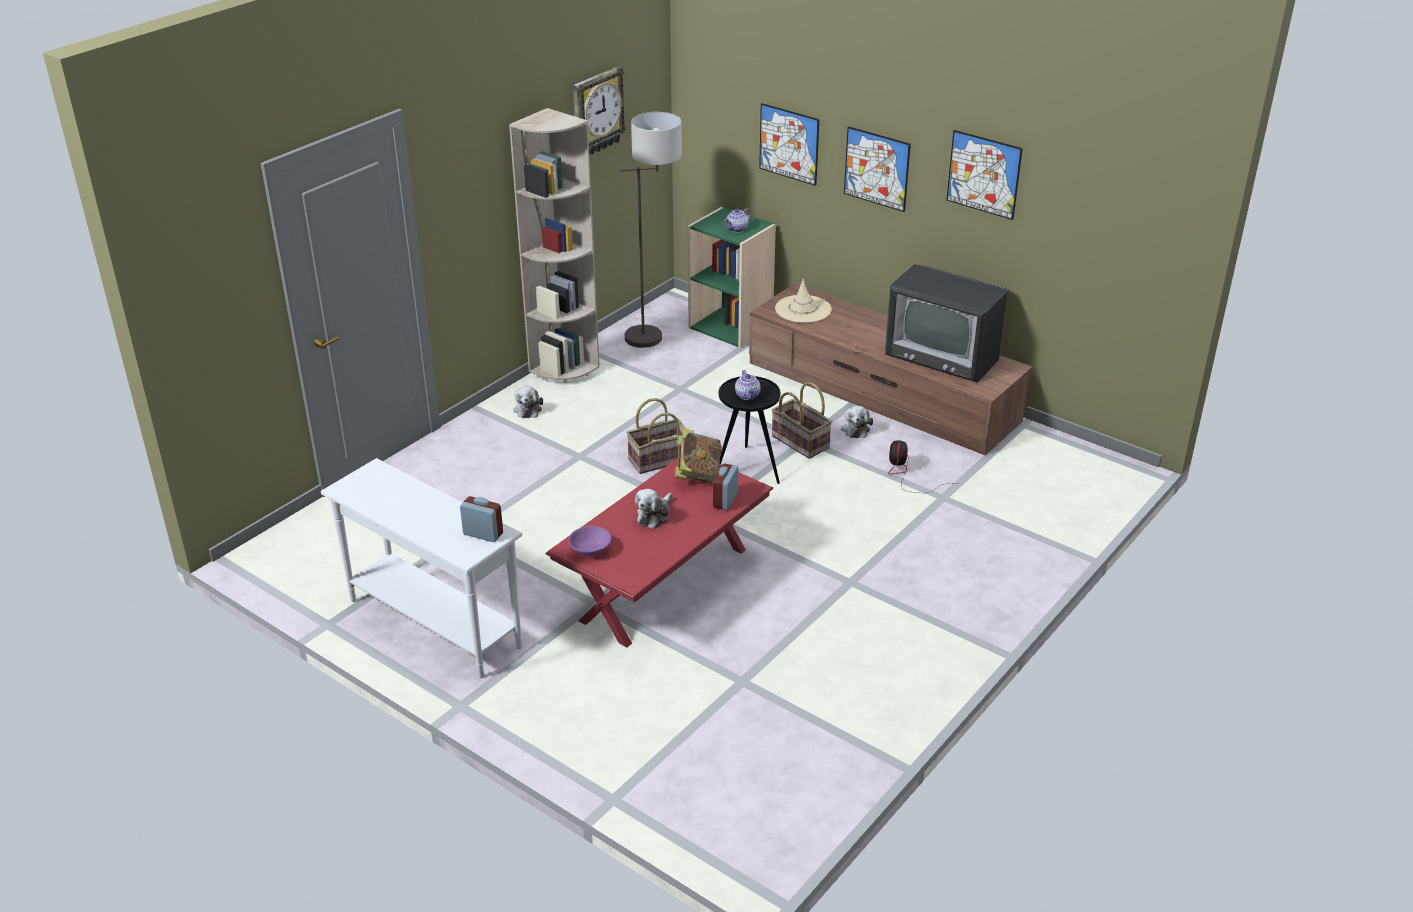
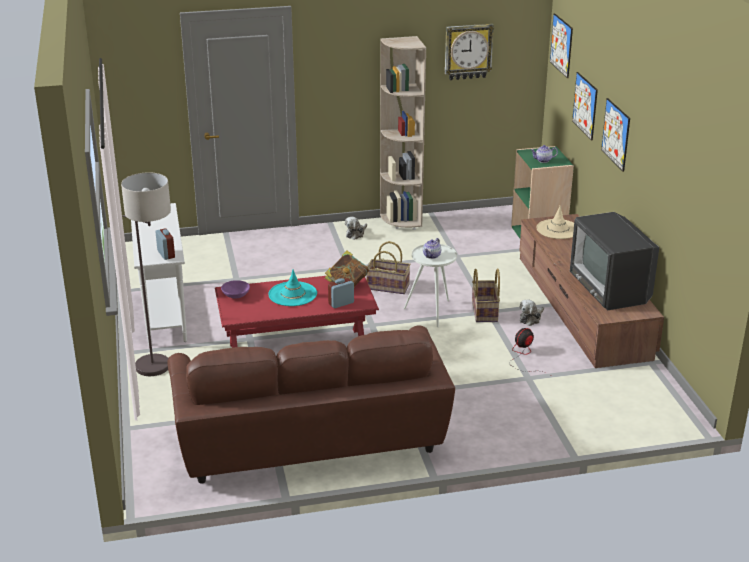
camera: 40 degrees right, 5 degrees down
grey floor lamp [620,112,682,348] -> grey floor lamp moved to [121,172,171,376]
plush toy [635,489,672,529] -> turquoise hat [268,269,317,306]
black side table [719,376,781,484] -> white side table [404,244,457,327]
picture [947,130,1023,220] -> picture moved to [550,13,573,78]
none -> brown sofa [167,325,455,484]

